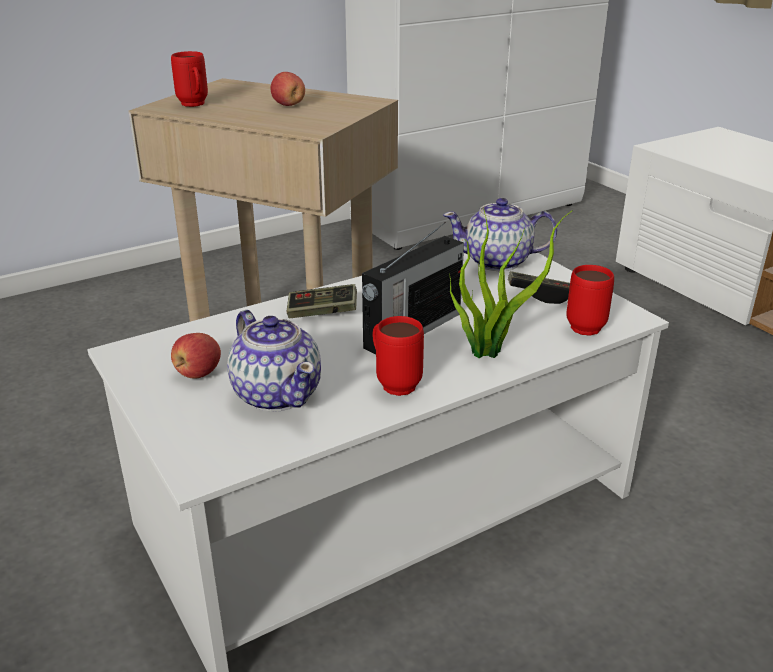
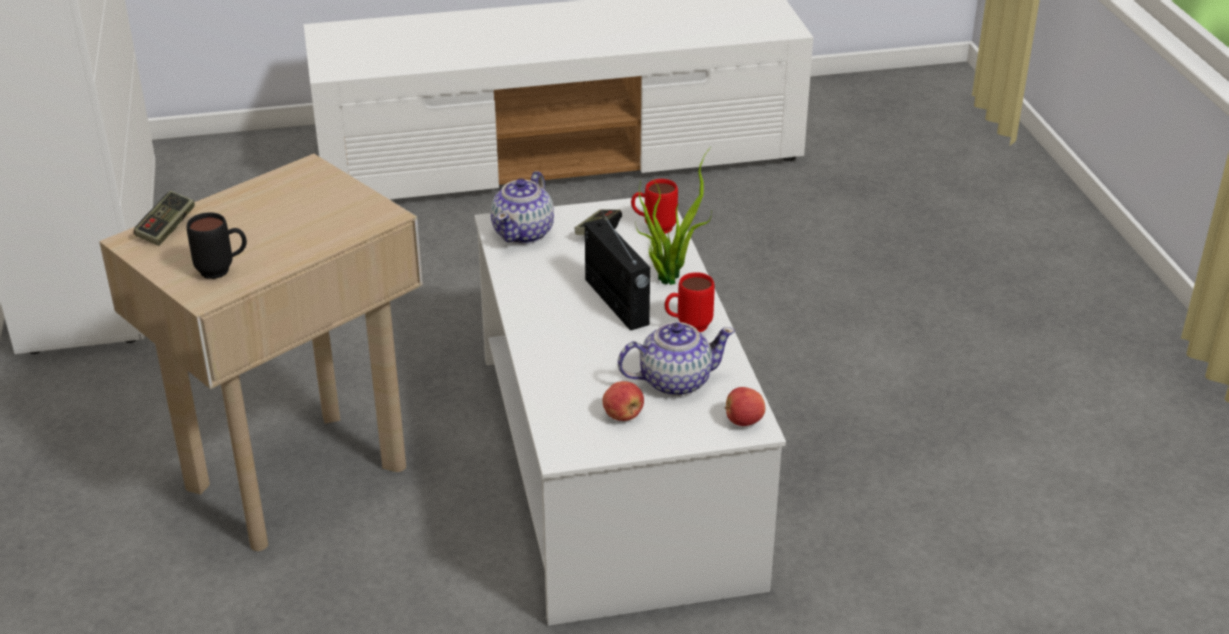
camera: 70 degrees left, 5 degrees up
red mug [171,51,208,107] -> black mug [187,212,247,279]
apple [270,72,305,106] -> apple moved to [725,387,765,426]
game controller [287,284,357,318] -> game controller moved to [134,191,195,246]

